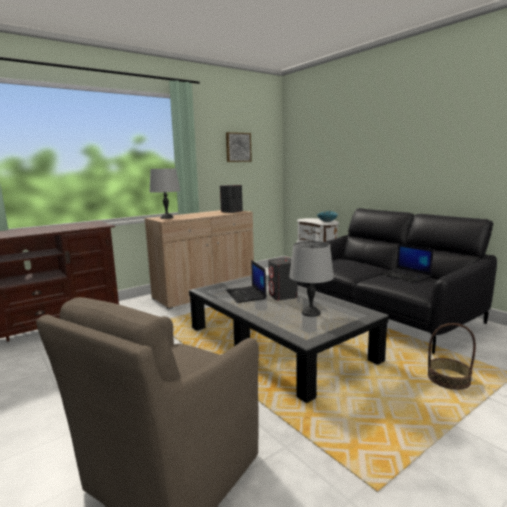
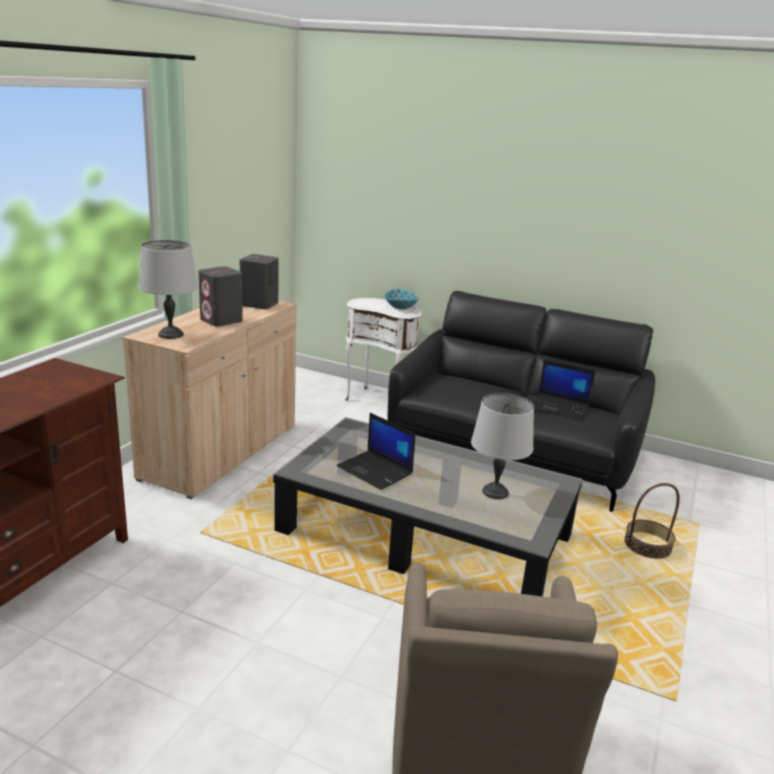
camera: 30 degrees left, 10 degrees up
picture [226,132,252,162] -> none
grey speaker [268,257,298,300] -> grey speaker moved to [199,266,243,326]

